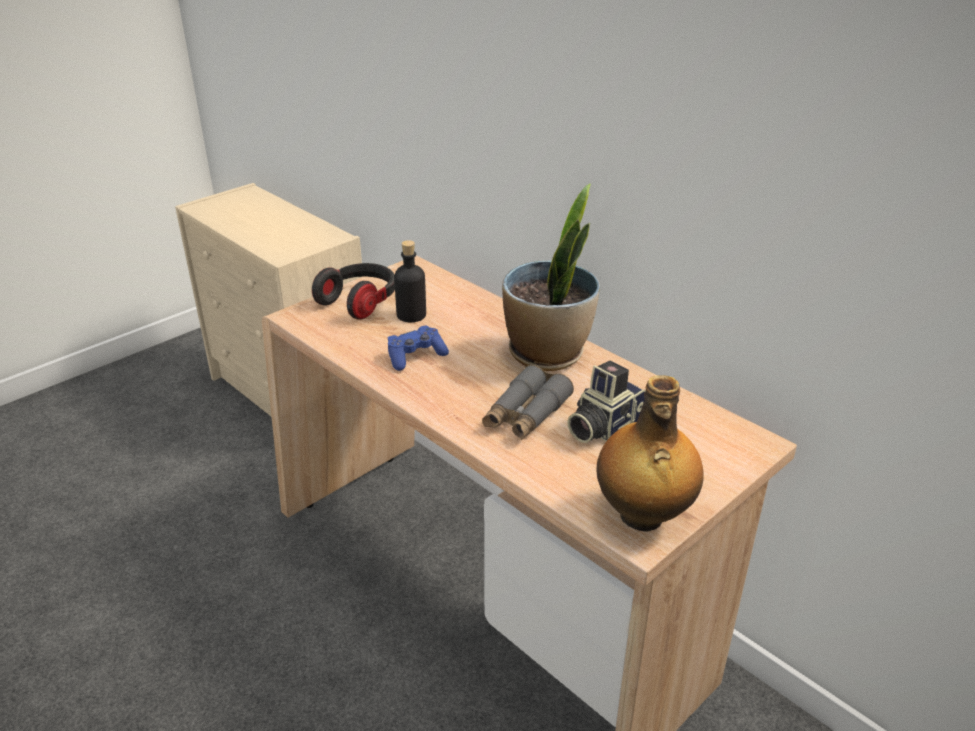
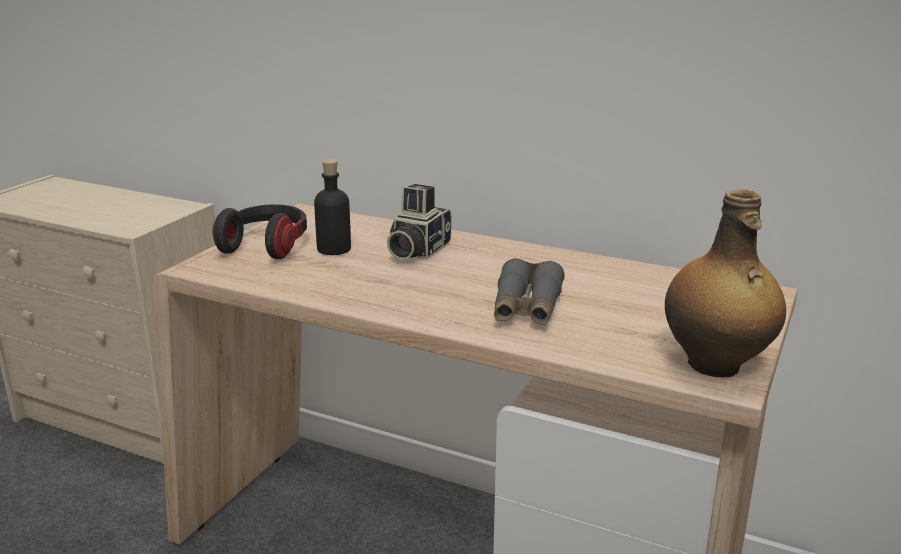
camera: 20 degrees left, 10 degrees down
blue game controller [388,325,449,371] -> none
potted plant [502,183,600,371] -> none
camera [567,361,646,443] -> camera moved to [387,184,451,260]

